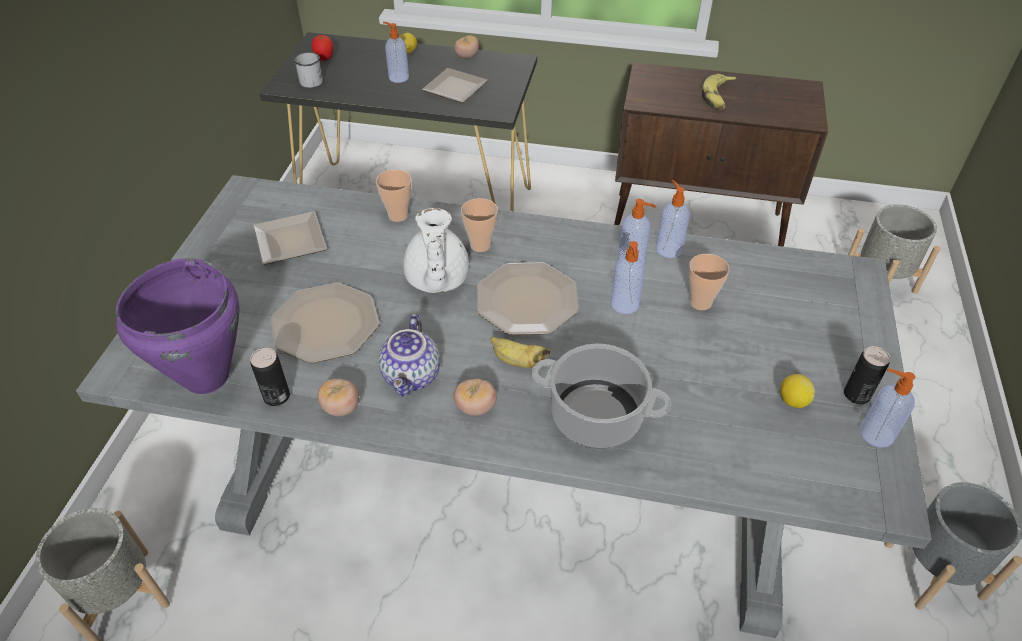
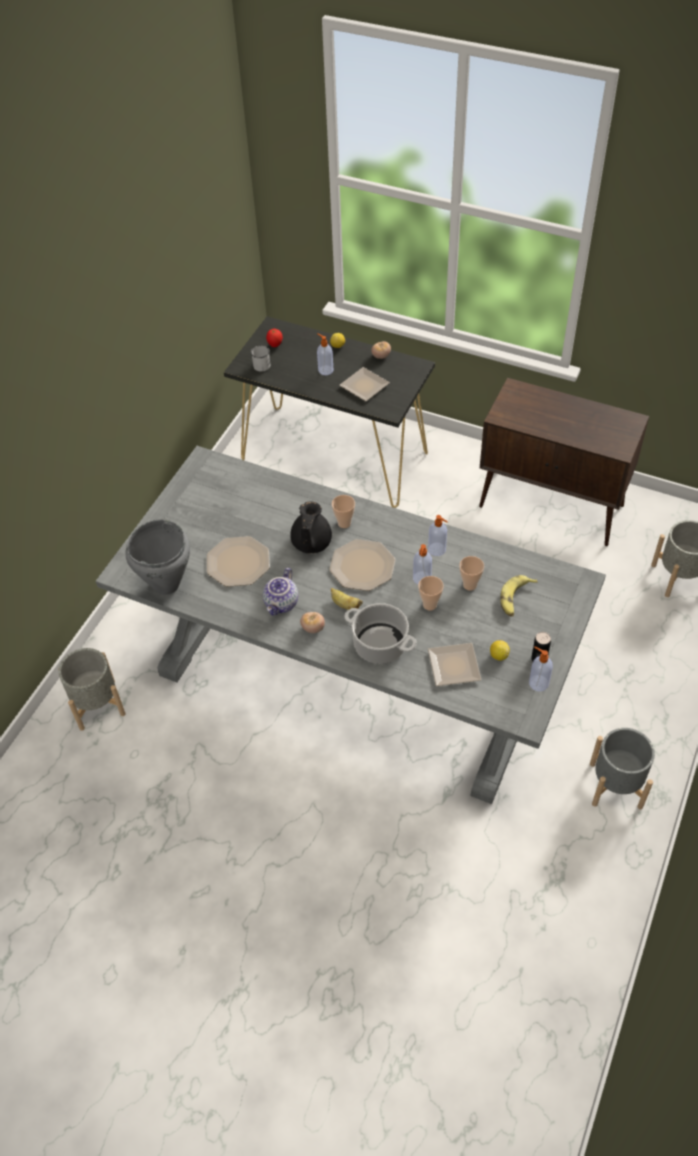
camera: 15 degrees right, 5 degrees up
purple cooking pot [116,258,239,394] -> grey cooking pot [125,519,190,595]
can [250,348,290,406] -> none
plate [253,211,327,265] -> plate moved to [428,643,481,686]
tomato [318,379,359,416] -> none
cup [376,170,412,222] -> cup moved to [418,576,444,611]
white teapot [403,208,469,293] -> black teapot [290,501,332,554]
soap dispenser [656,180,690,258] -> none
banana [702,74,736,110] -> banana moved to [500,575,538,616]

